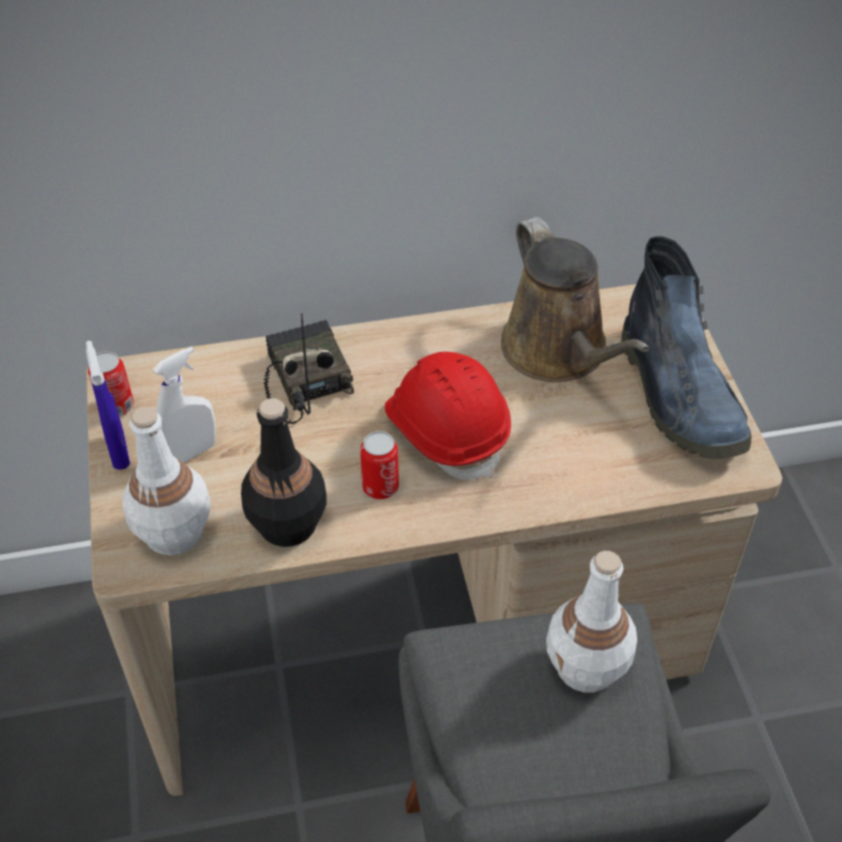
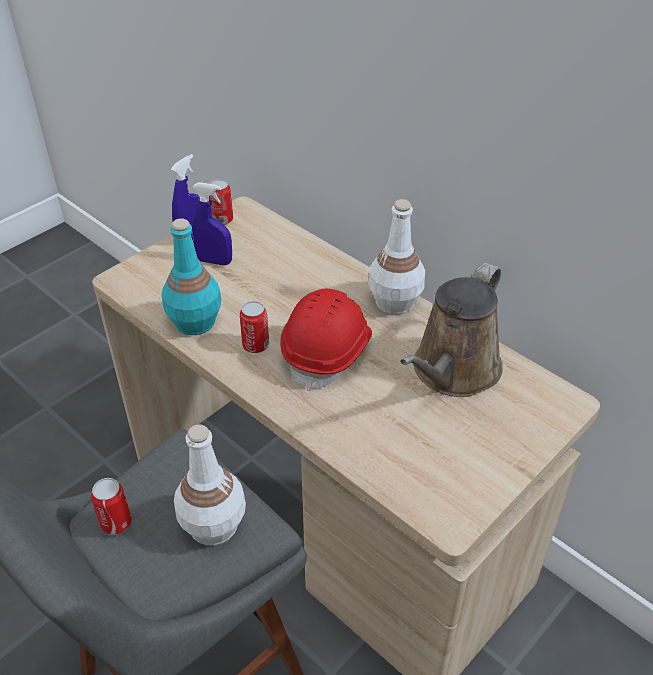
camera: 55 degrees right, 5 degrees down
white bottle [122,407,211,555] -> white bottle moved to [368,199,425,315]
white spray bottle [153,346,216,463] -> blue spray bottle [192,182,232,265]
black bottle [241,398,327,547] -> turquoise bottle [162,218,221,335]
radio [264,313,354,424] -> none
boot [621,236,751,459] -> none
none -> can [91,478,132,535]

